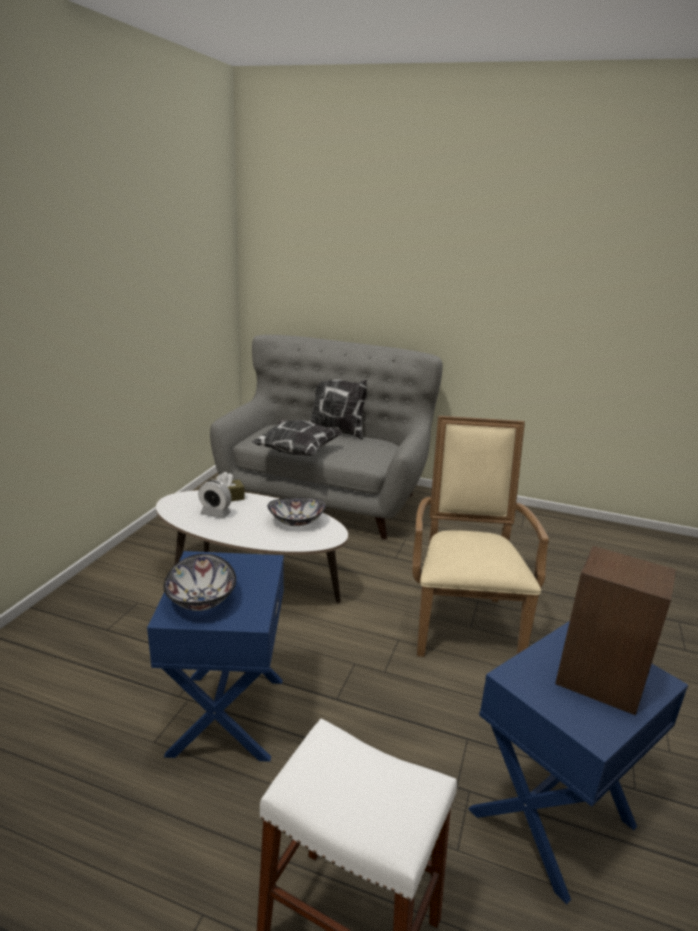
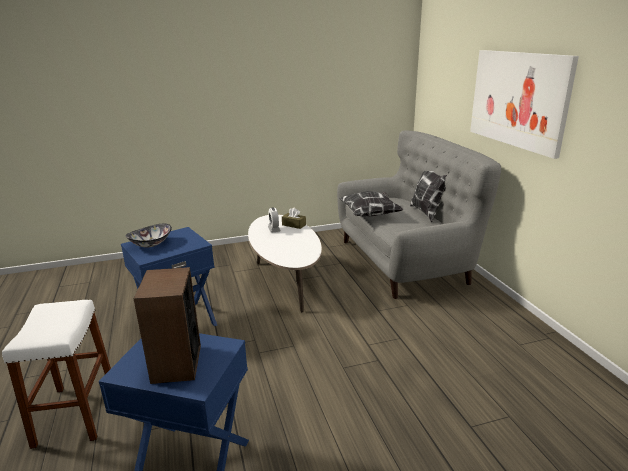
camera: 55 degrees right, 0 degrees up
bowl [267,498,326,526] -> none
beige armchair [412,416,549,657] -> none
none -> picture [470,50,579,159]

